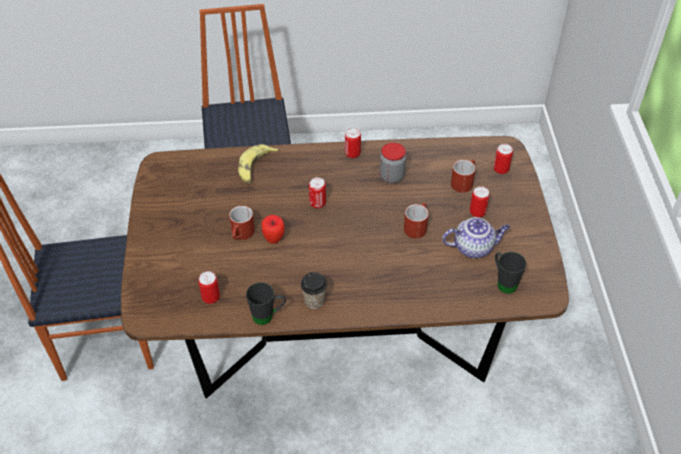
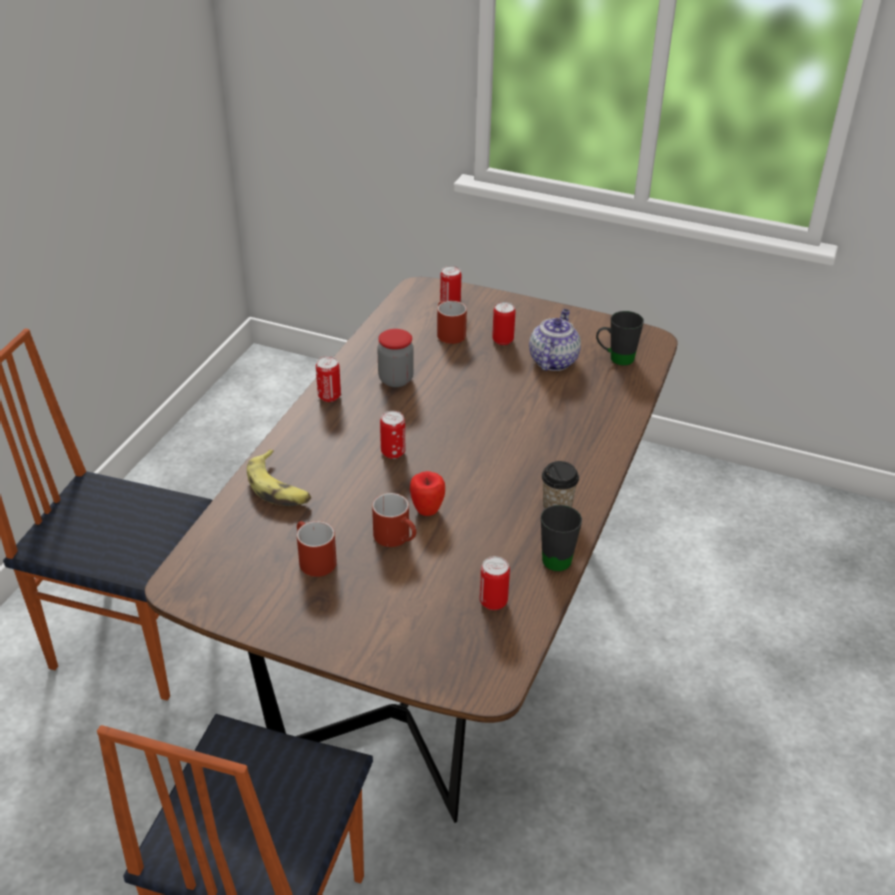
camera: 65 degrees left, 10 degrees down
red mug [404,203,429,238] -> red mug moved to [297,521,337,577]

